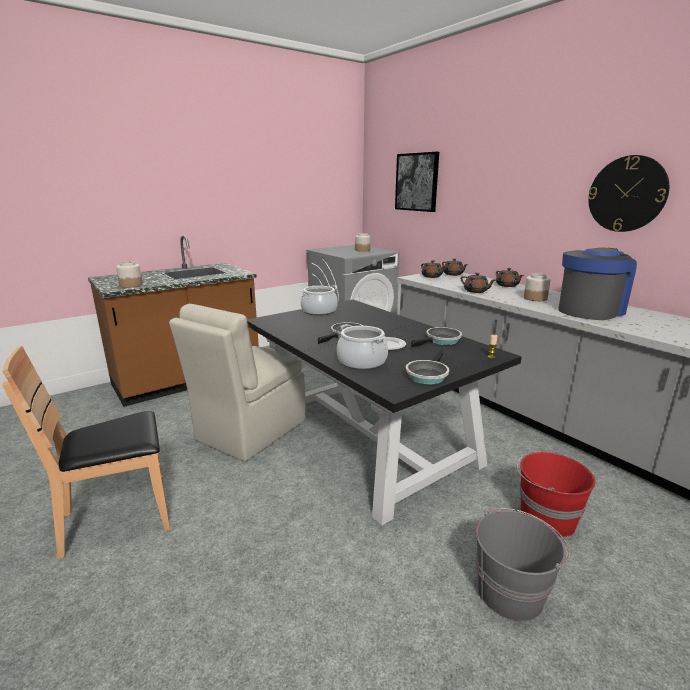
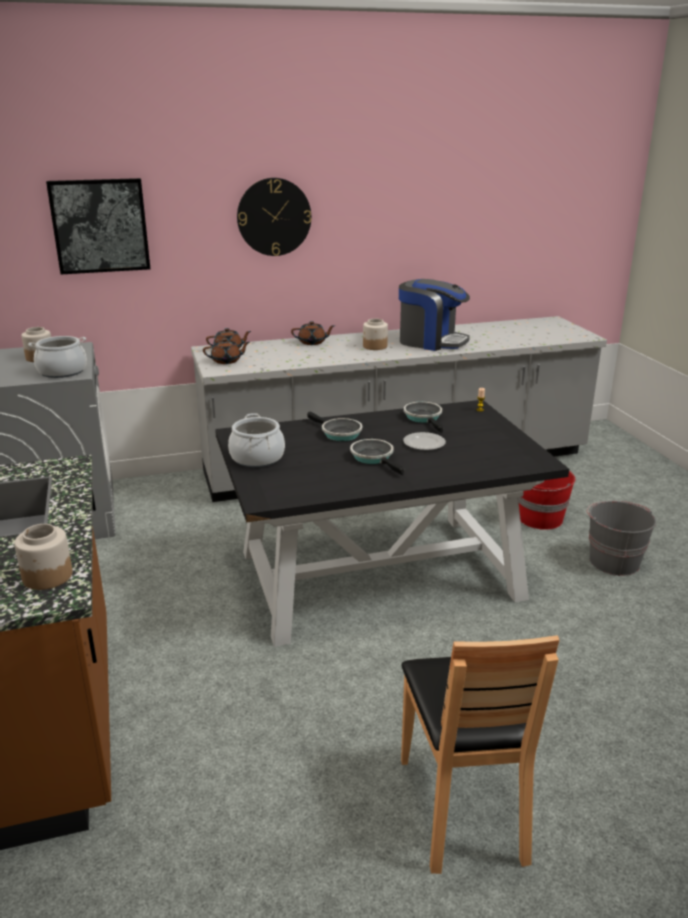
camera: 70 degrees left, 5 degrees up
beige chair [169,304,306,461] -> none
cooking pot [337,324,388,370] -> cooking pot moved to [28,336,87,378]
frying pan [406,350,449,384] -> frying pan moved to [307,411,363,441]
brown teapot [461,273,495,293] -> none
coffee machine [558,247,637,320] -> coffee machine turned 135 degrees clockwise [399,279,470,351]
wall clock [588,155,669,232] -> wall clock moved to [237,178,311,256]

